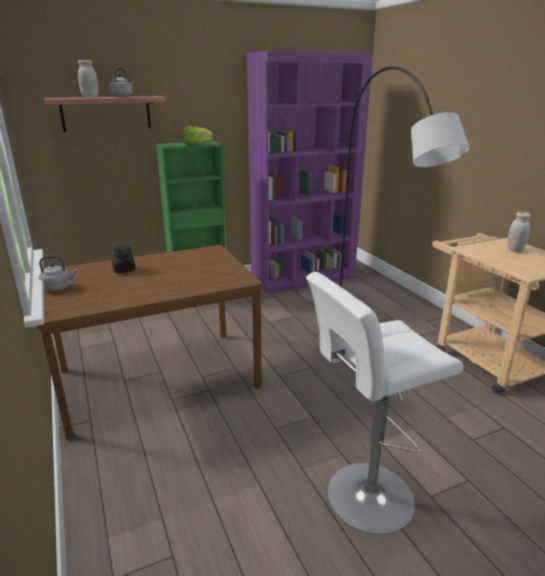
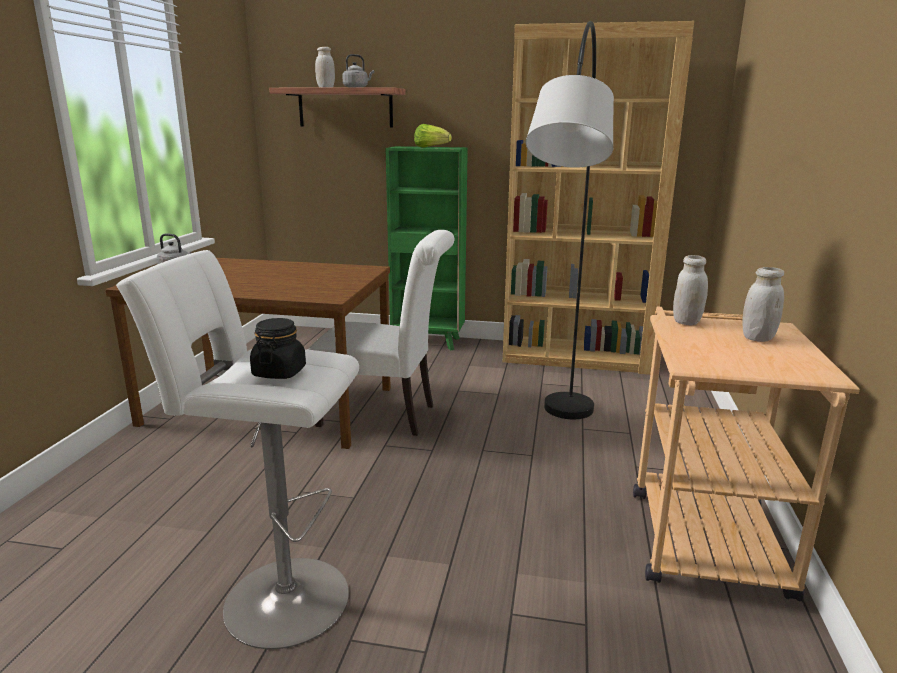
camera: 35 degrees right, 5 degrees down
black jar [111,245,135,273] -> black jar moved to [250,318,306,379]
purple bookcase [247,51,372,294] -> brown bookcase [503,21,694,375]
none -> white chair [308,230,454,436]
none -> white jar [673,255,708,326]

